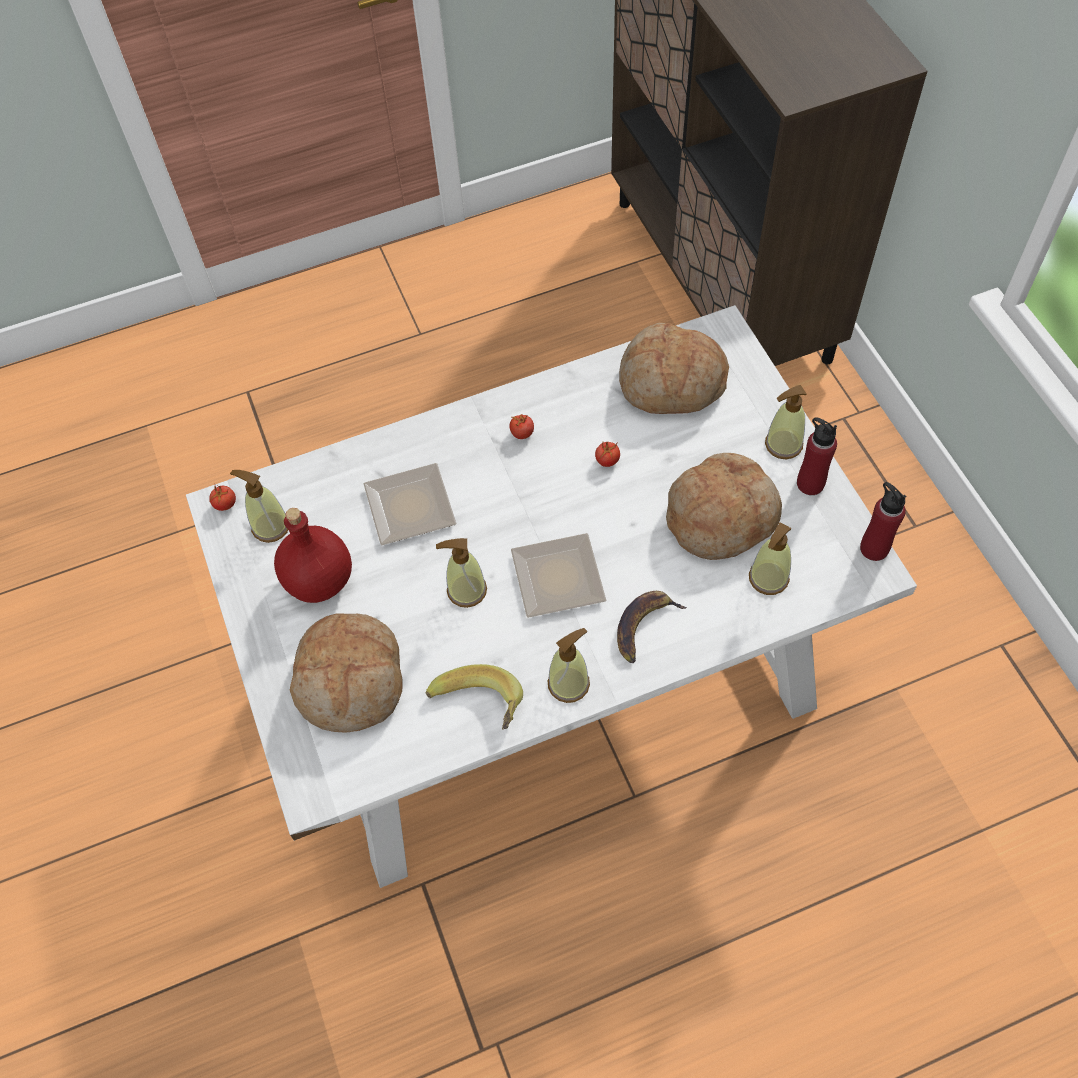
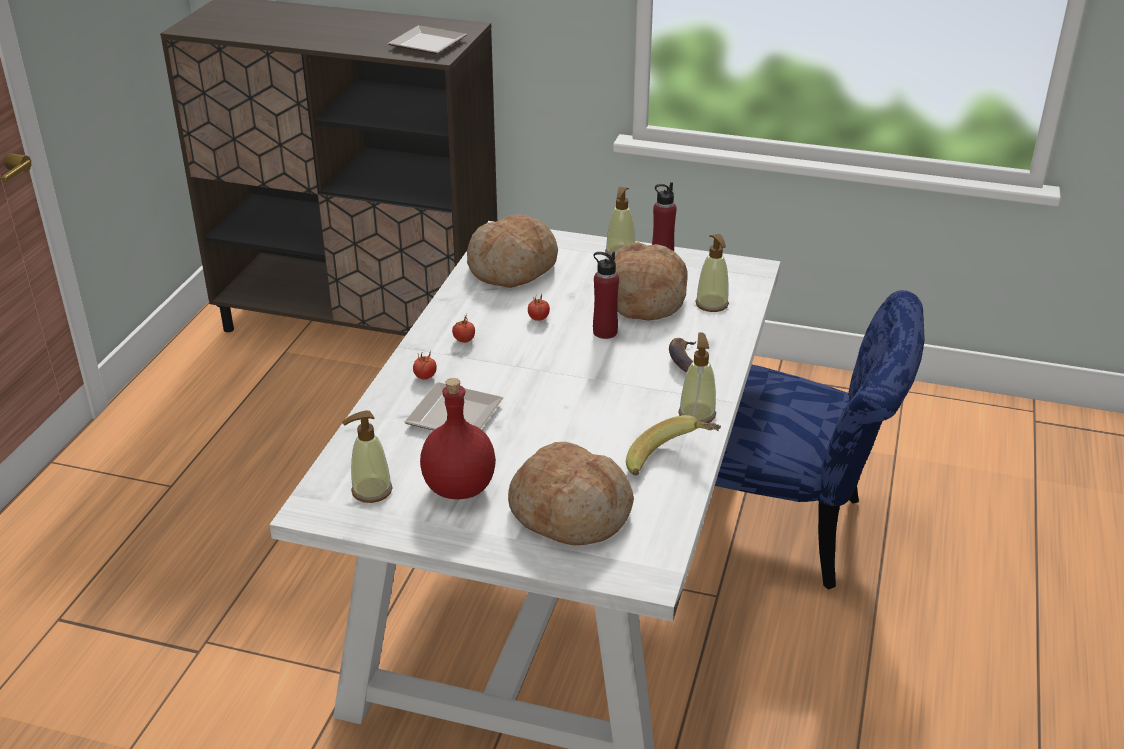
camera: 55 degrees left, 25 degrees down
tomato [209,483,236,511] -> tomato moved to [413,350,437,379]
soap dispenser [436,538,487,608] -> none
plate [511,533,606,618] -> plate moved to [388,25,467,54]
red bottle [860,482,906,561] -> red bottle moved to [593,252,619,339]
none -> blue chair [715,290,925,590]

